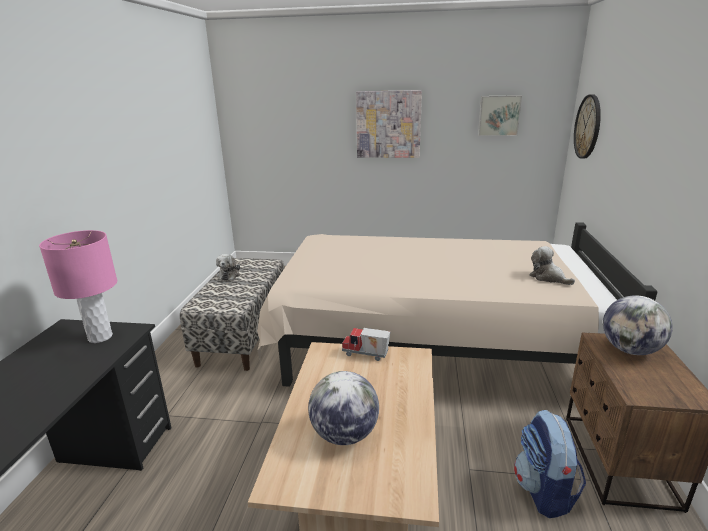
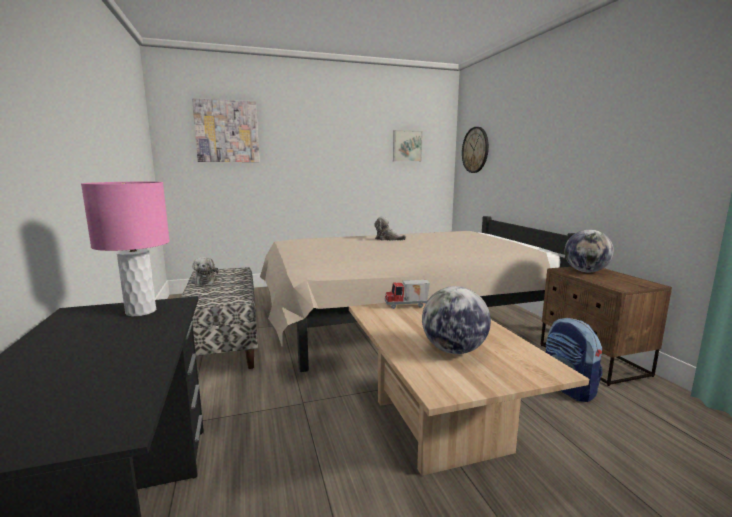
camera: 25 degrees left, 10 degrees down
picture [356,90,422,158] -> picture moved to [192,98,260,162]
plush toy [529,246,575,285] -> plush toy moved to [374,216,406,241]

